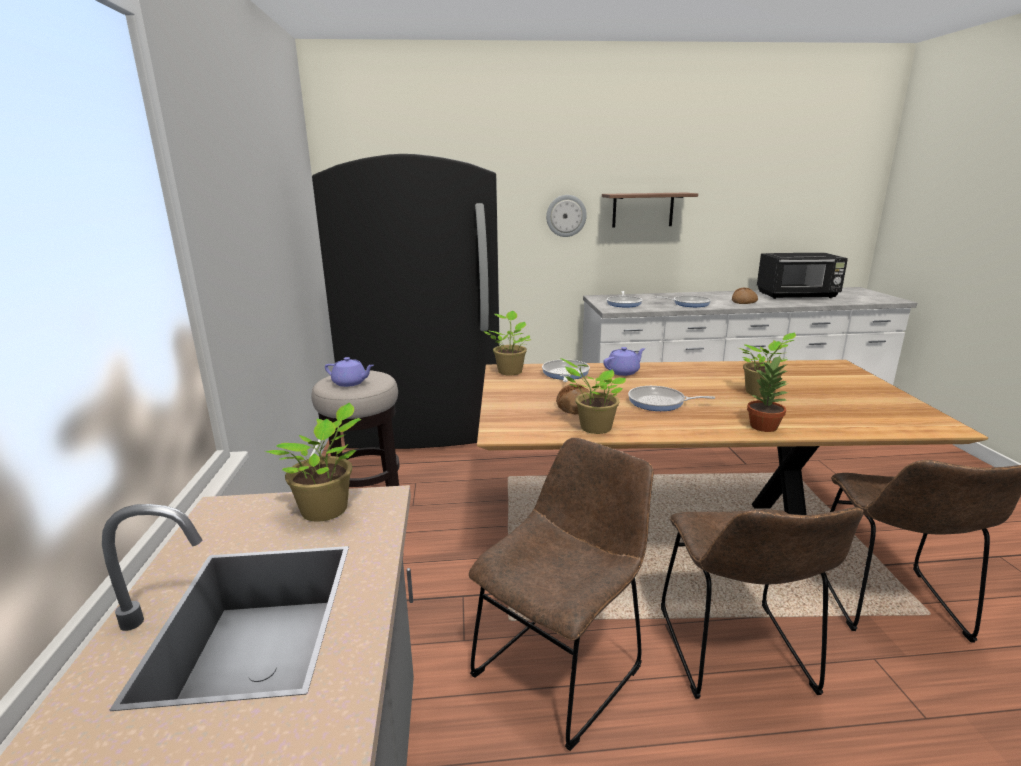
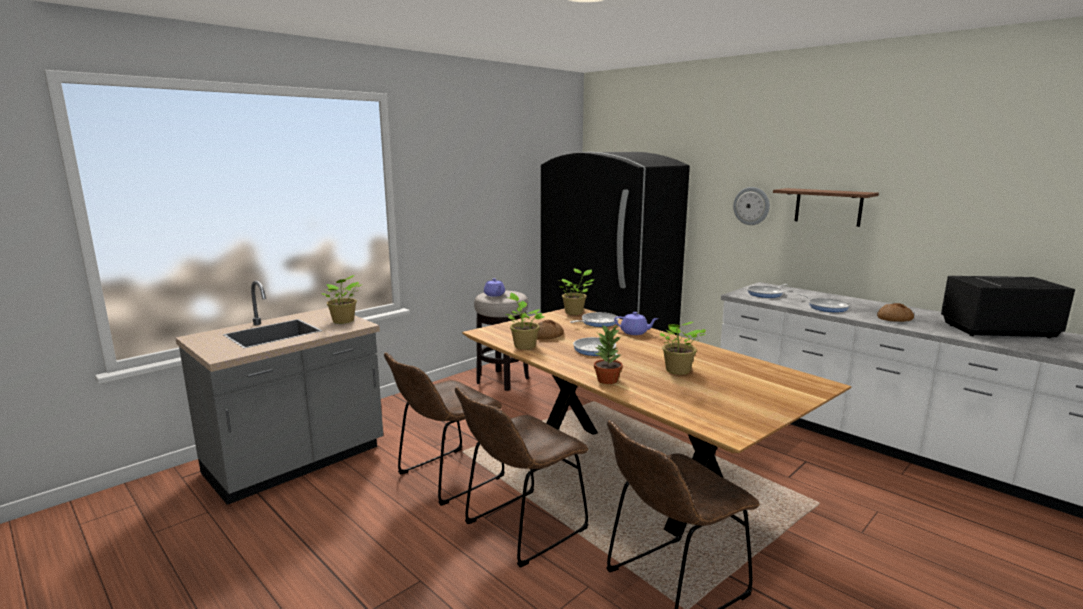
camera: 50 degrees right, 5 degrees down
brown chair [469,437,653,751] -> brown chair turned 135 degrees clockwise [384,352,505,506]
black microwave [757,253,848,299] -> black microwave turned 135 degrees clockwise [941,276,1075,338]

